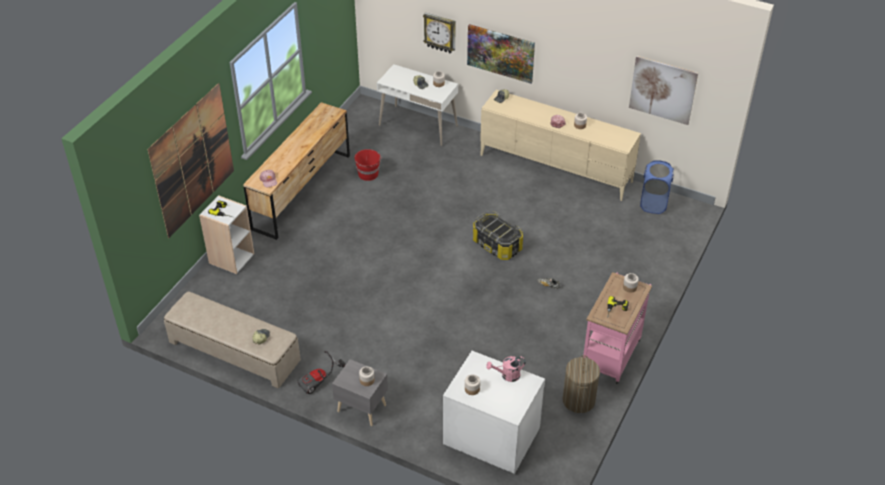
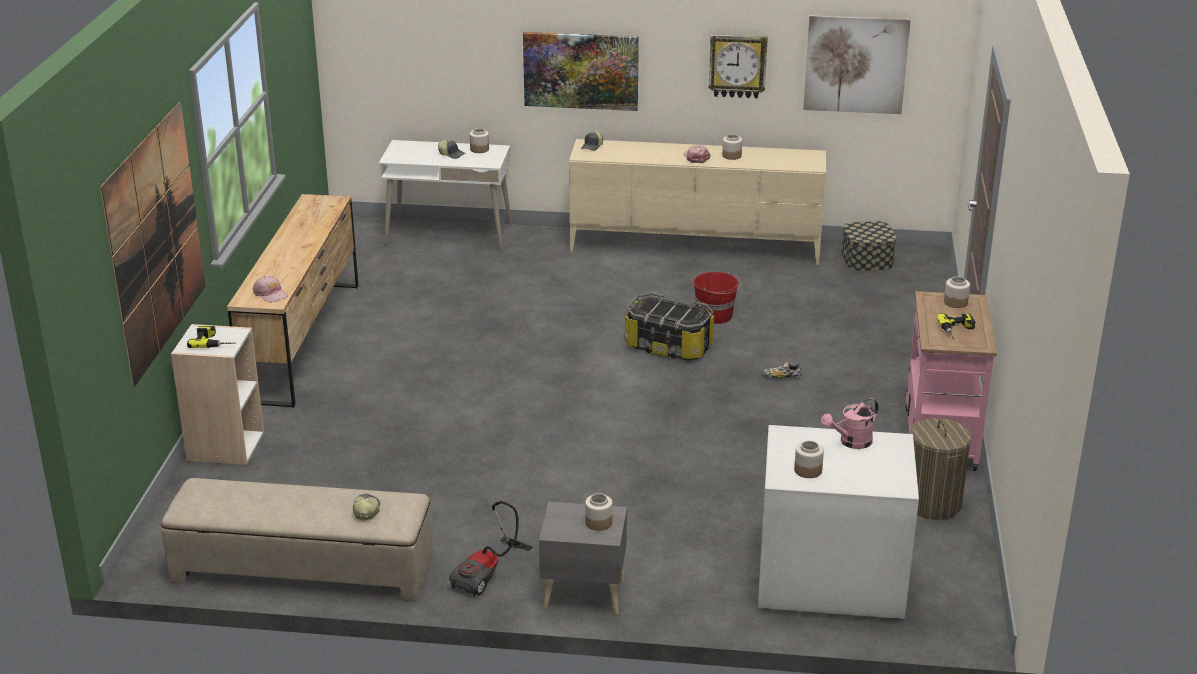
camera: 20 degrees left, 15 degrees down
red bucket [354,149,381,181] -> red bucket moved to [693,272,741,324]
wall clock [423,13,456,54] -> wall clock moved to [709,34,768,98]
blue laundry basket [640,160,674,214] -> storage box [841,221,896,271]

